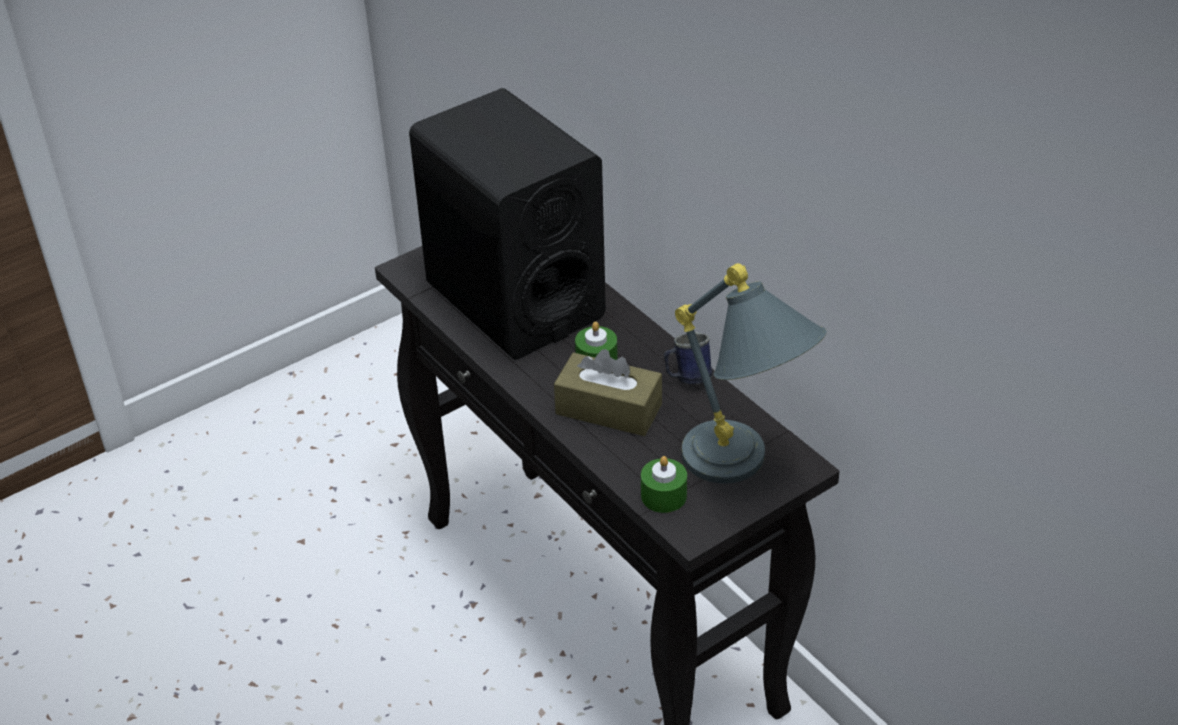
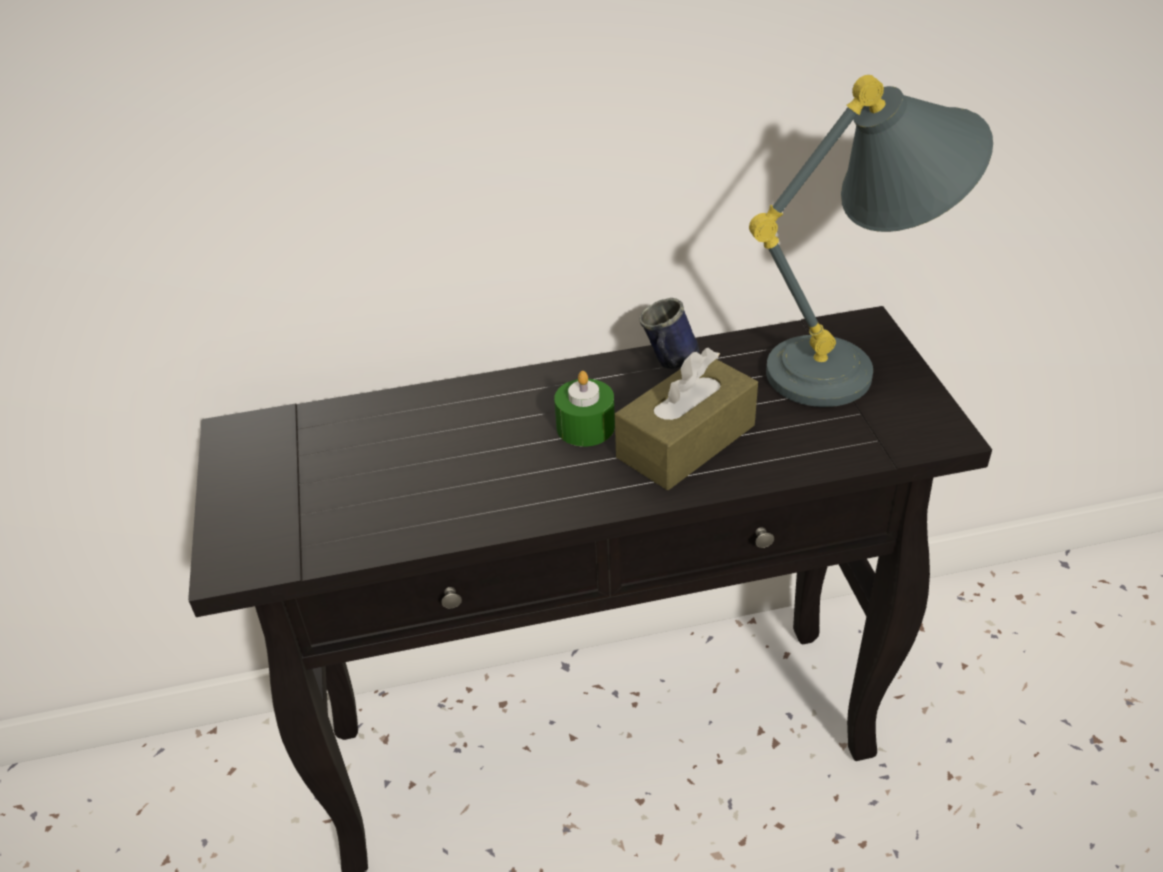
camera: 65 degrees left, 0 degrees up
black speaker [409,88,606,359] -> none
green candle [641,456,687,513] -> none

